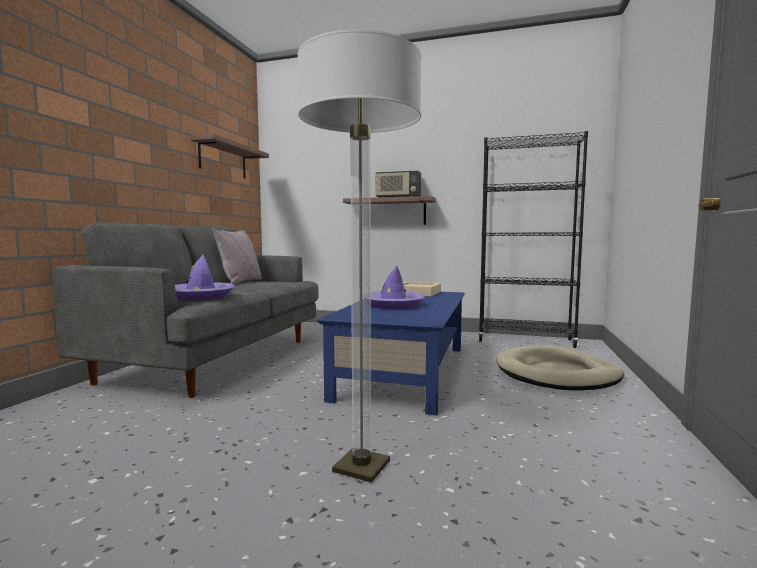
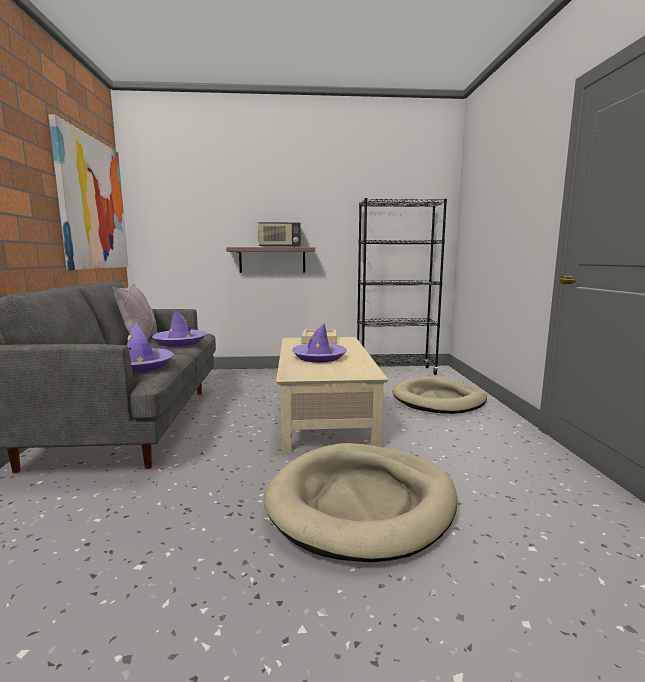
camera: 20 degrees left, 5 degrees up
shelf [190,134,269,179] -> picture [49,114,128,270]
floor lamp [297,29,422,483] -> beige dog bed [264,443,457,562]
blue coffee table [317,292,465,415] -> beige coffee table [276,337,389,453]
none -> purple hat [152,310,207,346]

